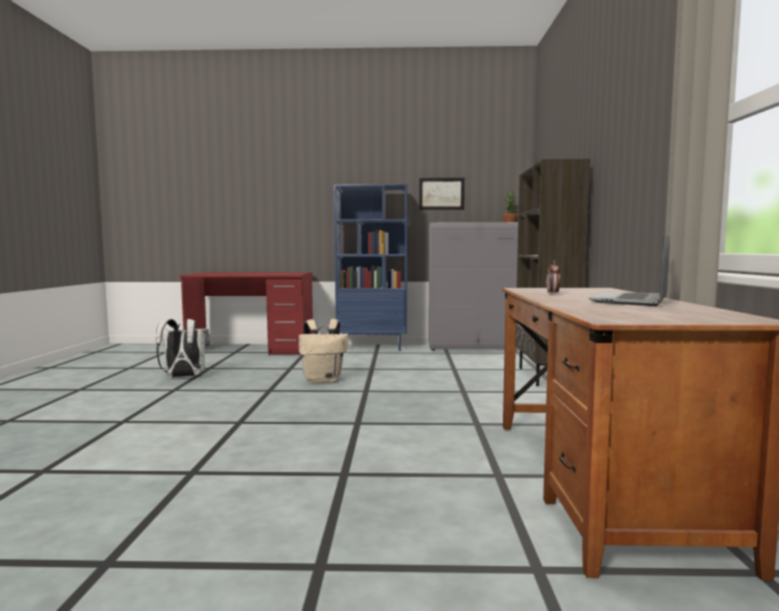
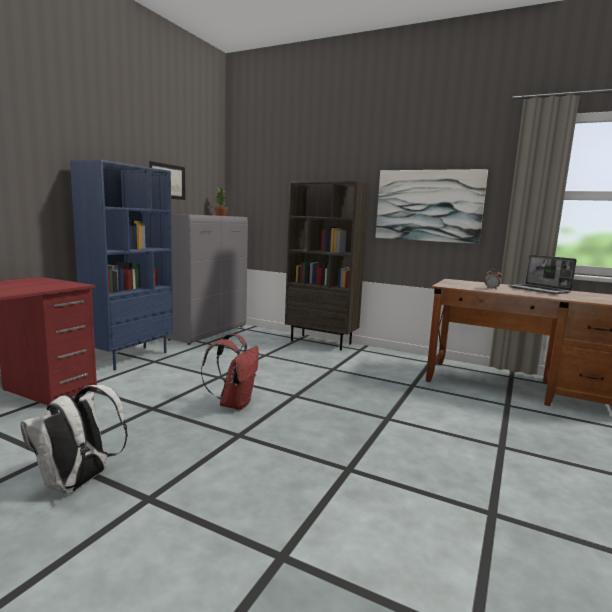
camera: 65 degrees left, 5 degrees up
beige backpack [299,319,348,384] -> red backpack [201,334,259,410]
none -> picture [375,169,488,244]

